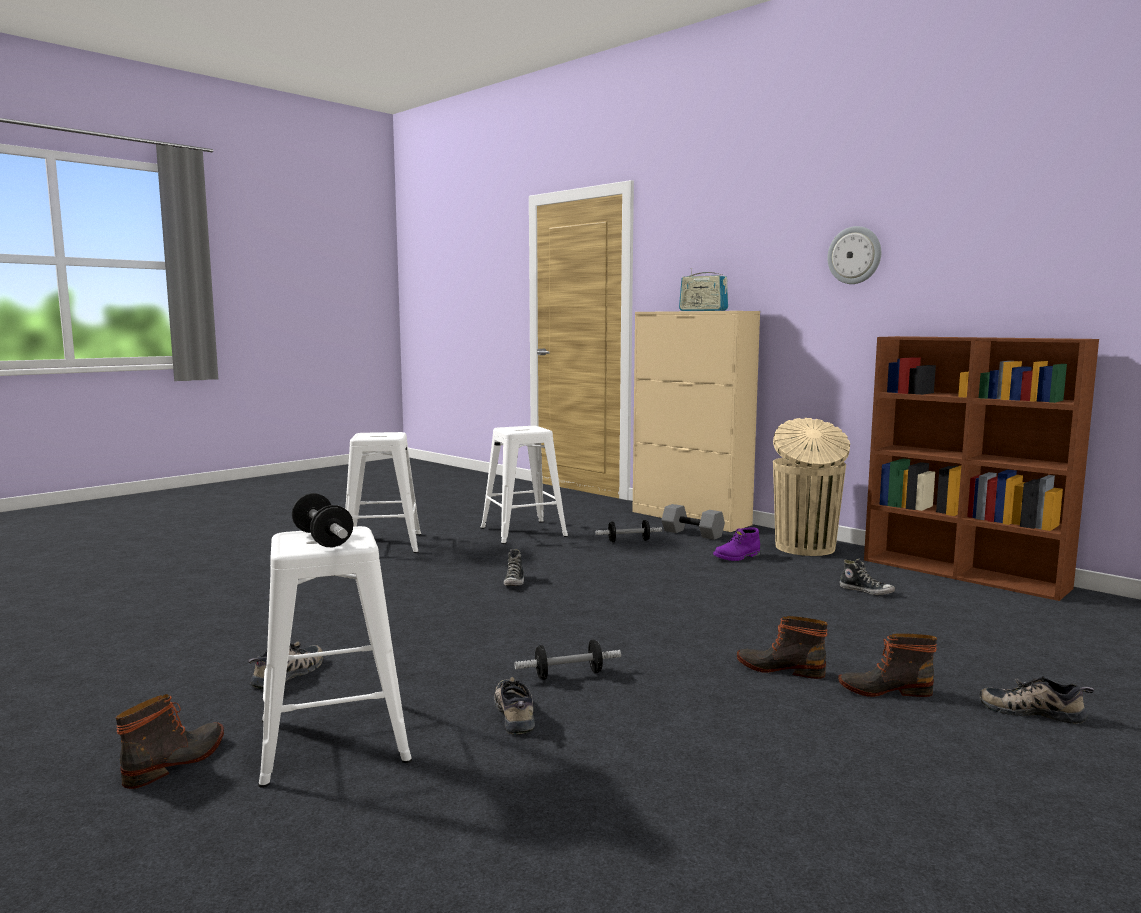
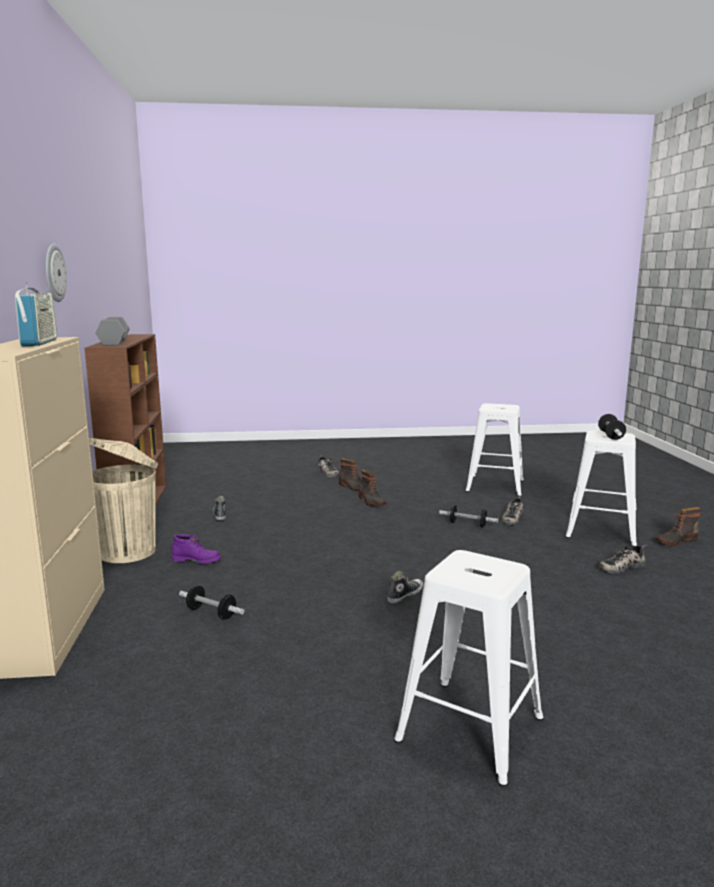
camera: 140 degrees left, 5 degrees up
white stool [480,426,568,544] -> white stool moved to [466,403,524,497]
grey dumbbell [662,504,725,540] -> grey dumbbell moved to [96,317,130,346]

